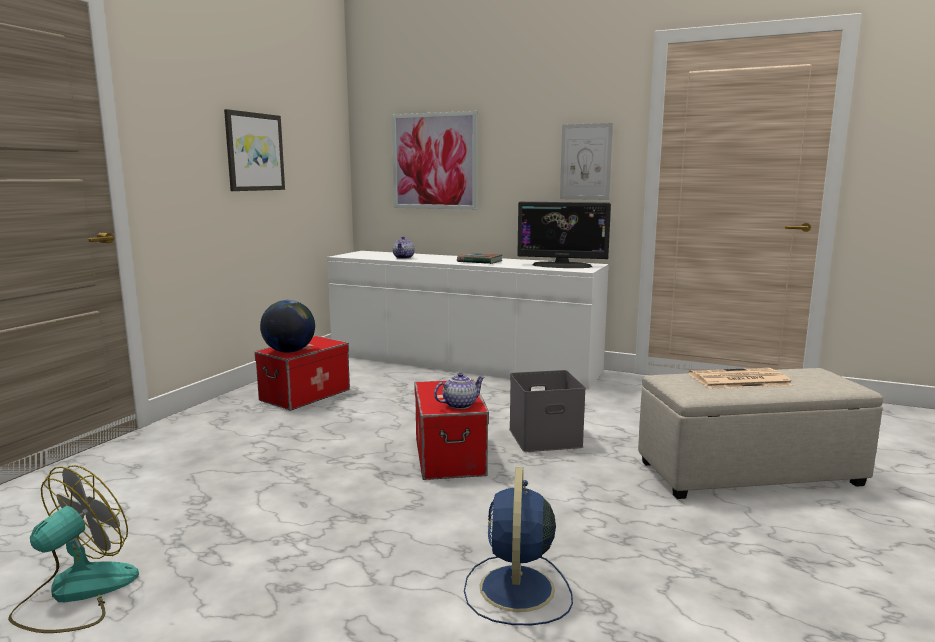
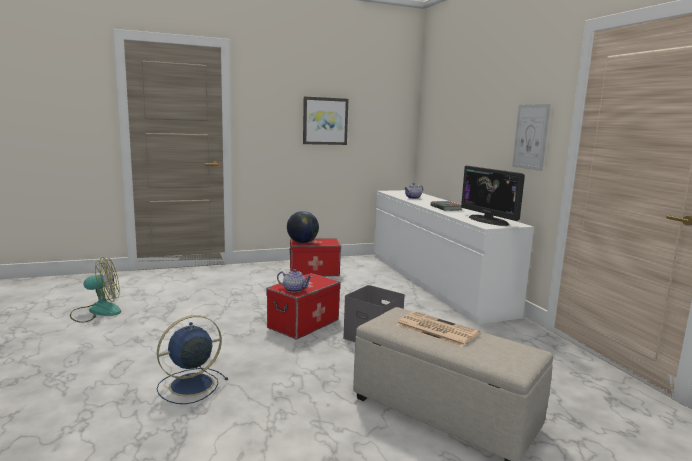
camera: 45 degrees right, 0 degrees up
picture [392,111,478,210] -> none

